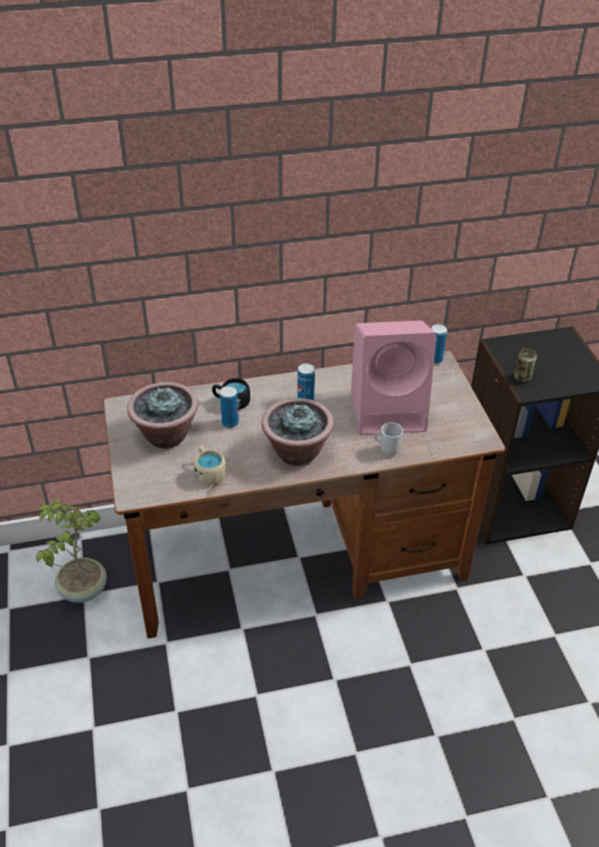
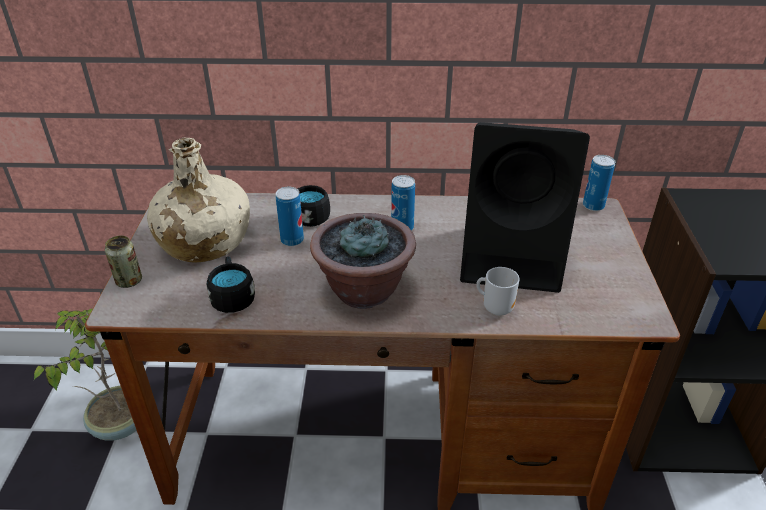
camera: 15 degrees right, 5 degrees down
potted plant [127,382,198,449] -> beige bottle [147,138,250,262]
beige mug [194,445,227,485] -> black mug [207,256,255,313]
pink speaker [351,320,437,435] -> black speaker [460,122,590,293]
can [514,348,537,382] -> can moved to [105,236,142,288]

